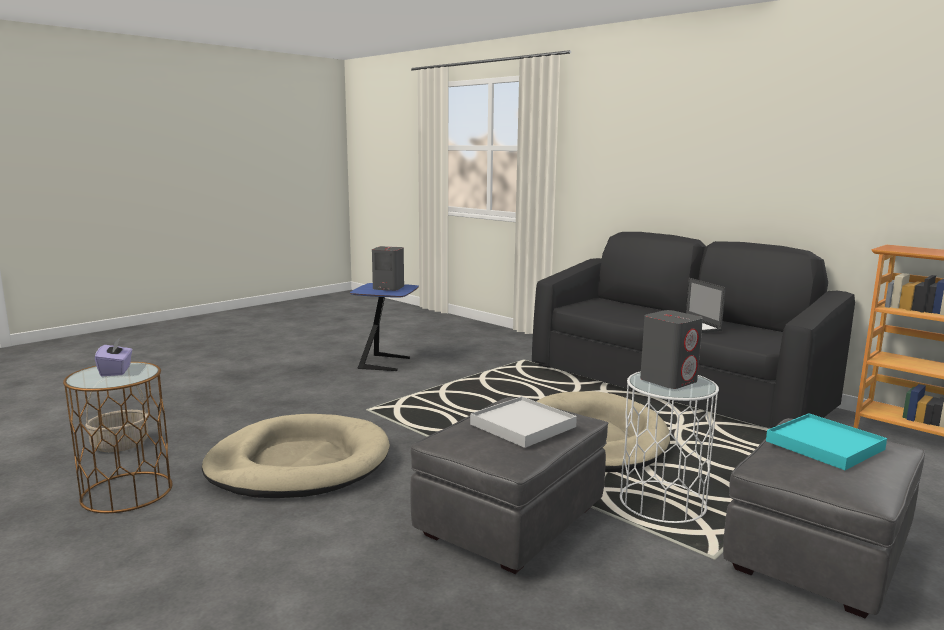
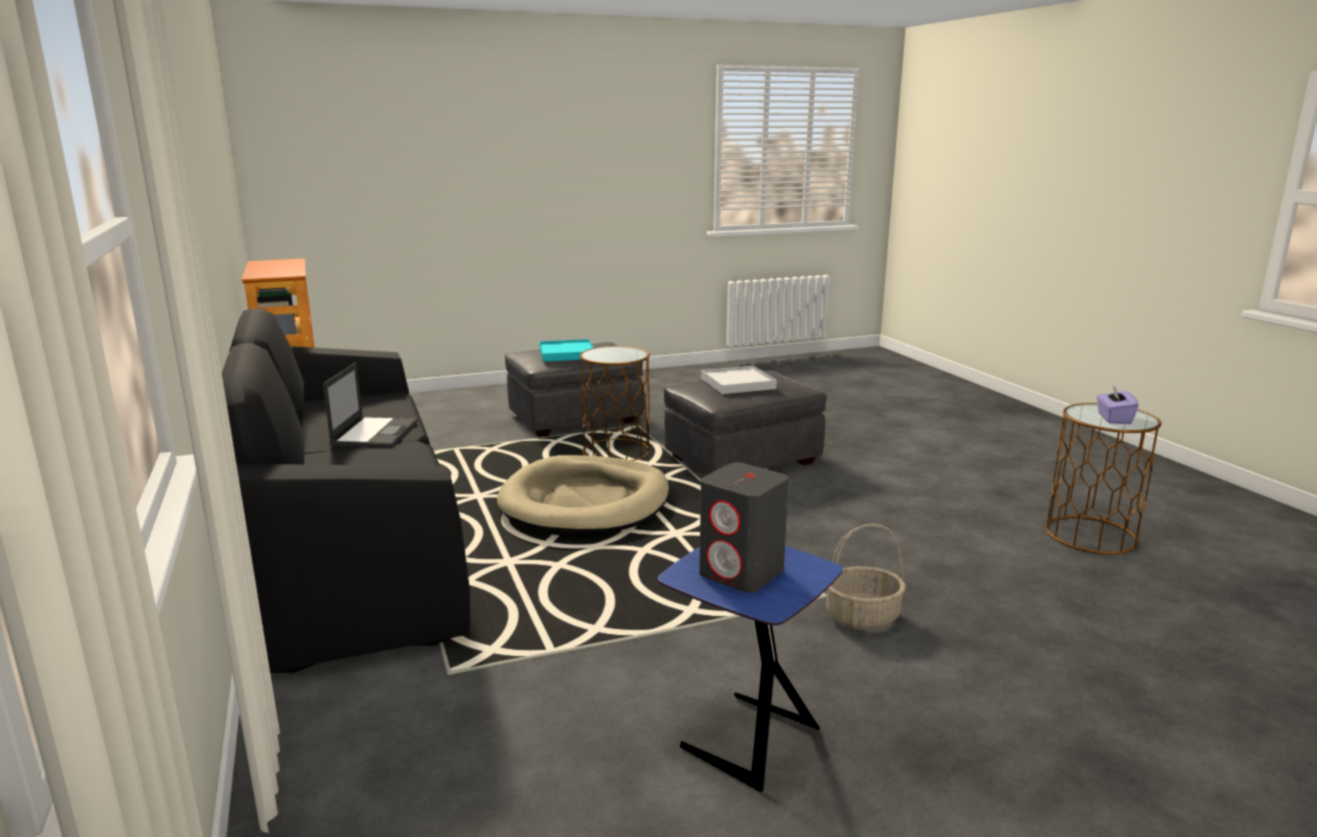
camera: 155 degrees left, 5 degrees up
basket [85,385,148,452] -> basket moved to [826,523,906,630]
beige dog bed [202,414,390,498] -> none
white side table [620,371,719,523] -> brown side table [580,346,650,461]
grey speaker [640,310,703,389] -> none

